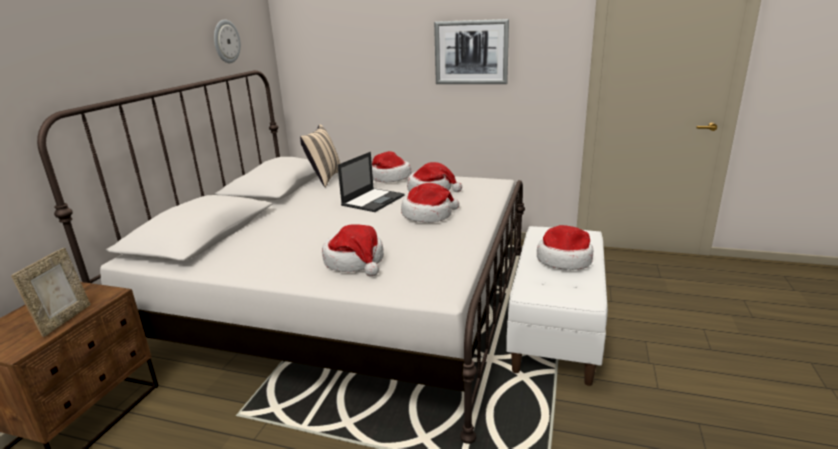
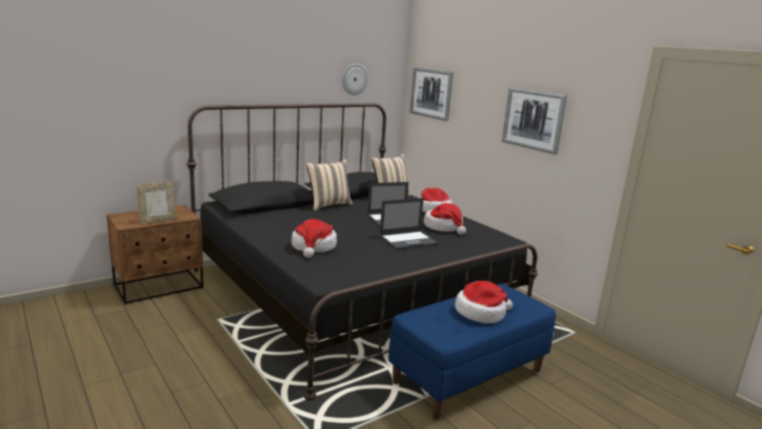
camera: 35 degrees right, 5 degrees down
white bed [37,70,525,444] -> black bed [187,103,538,400]
hat [401,183,459,223] -> laptop [379,198,439,250]
white bench [506,226,608,386] -> blue bench [388,284,556,420]
none -> beige pillow [306,159,353,211]
none -> picture [410,67,453,121]

